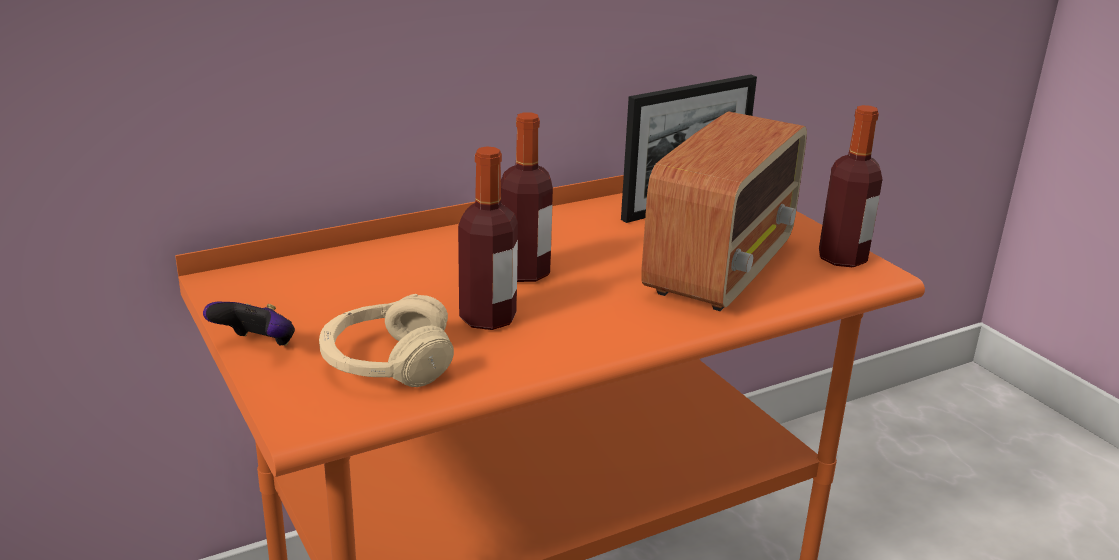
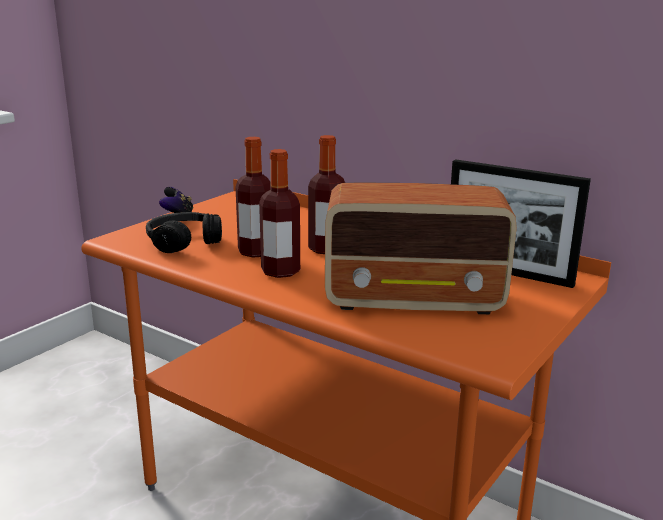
camera: 65 degrees right, 5 degrees down
beige headphones [319,294,454,387] -> black headphones [146,212,222,253]
bottle [819,105,883,267] -> bottle moved to [259,149,300,278]

